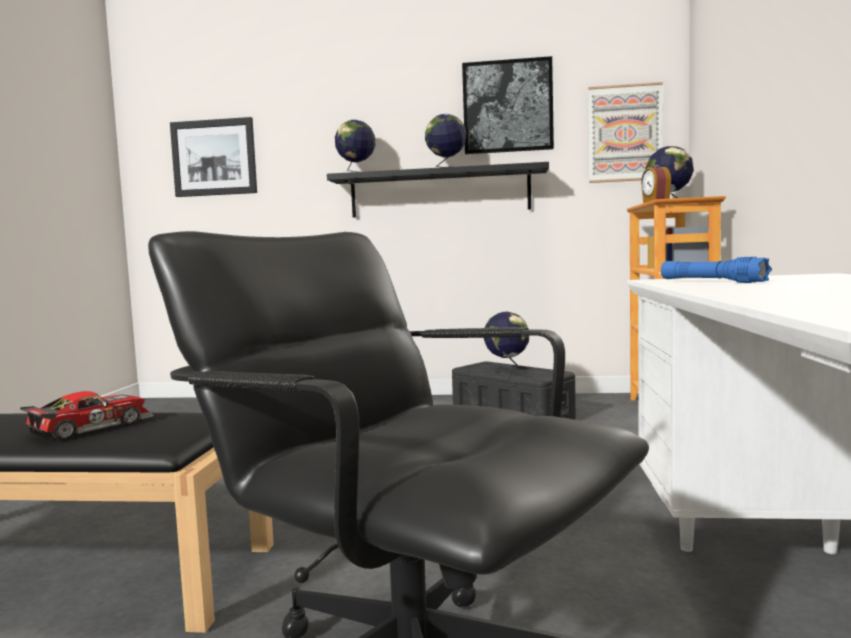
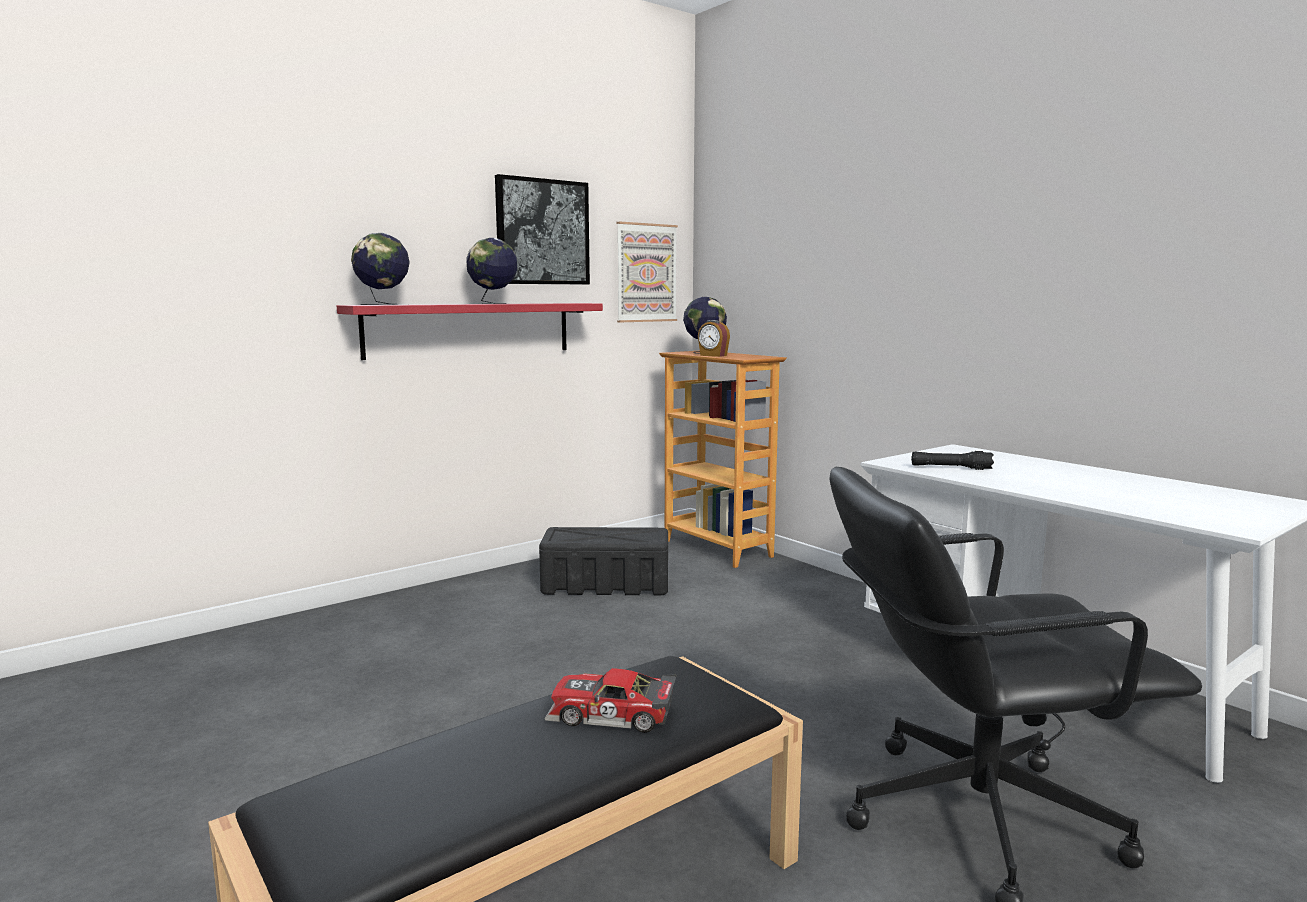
camera: 45 degrees left, 5 degrees up
toy car [20,391,153,440] -> toy car turned 75 degrees counterclockwise [544,668,676,733]
picture [170,117,257,197] -> none
black shelf [327,162,549,218] -> red shelf [337,303,603,360]
globe [484,312,529,374] -> none
blue flashlight [661,257,772,283] -> black flashlight [911,451,994,470]

